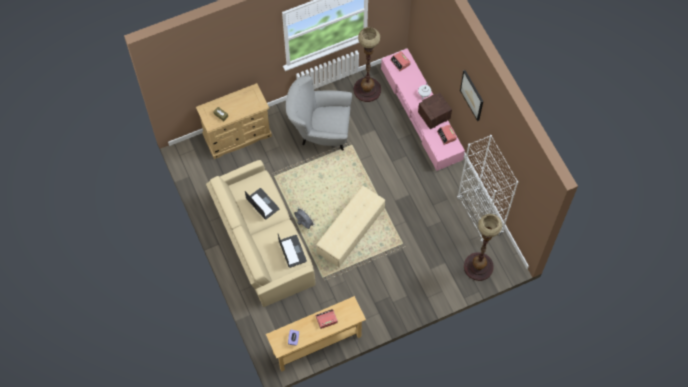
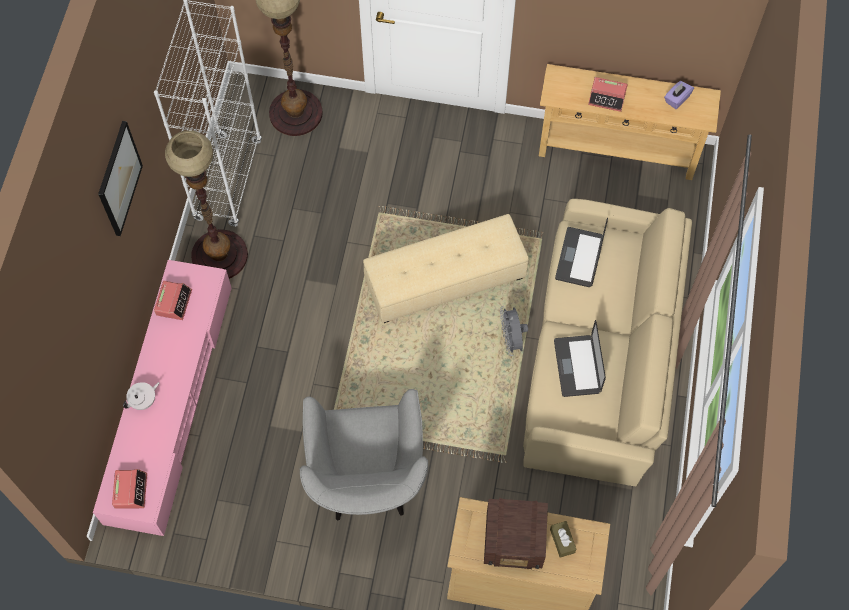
camera: 145 degrees left, 0 degrees up
grey armchair [286,76,352,151] -> grey armchair turned 45 degrees clockwise [299,389,428,520]
floor lamp [354,27,381,102] -> floor lamp moved to [165,130,248,279]
radio [418,93,452,129] -> radio moved to [484,498,548,569]

